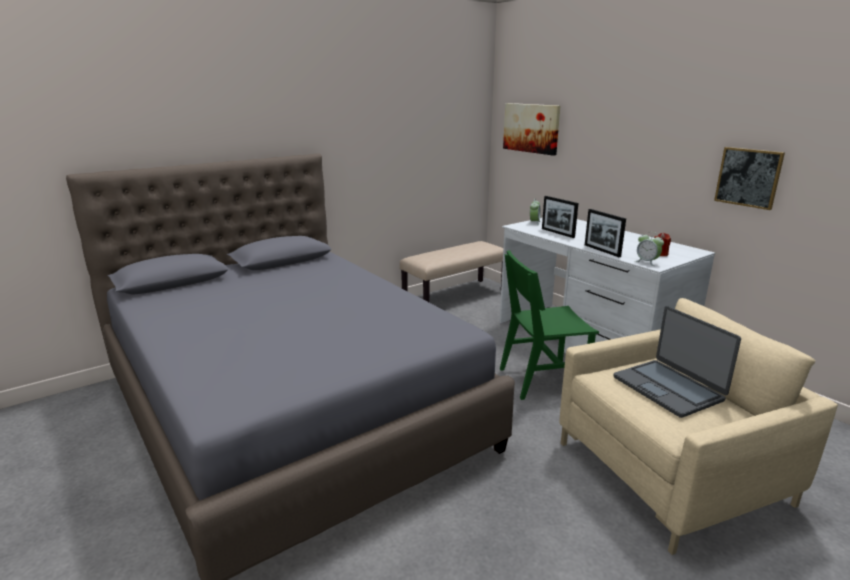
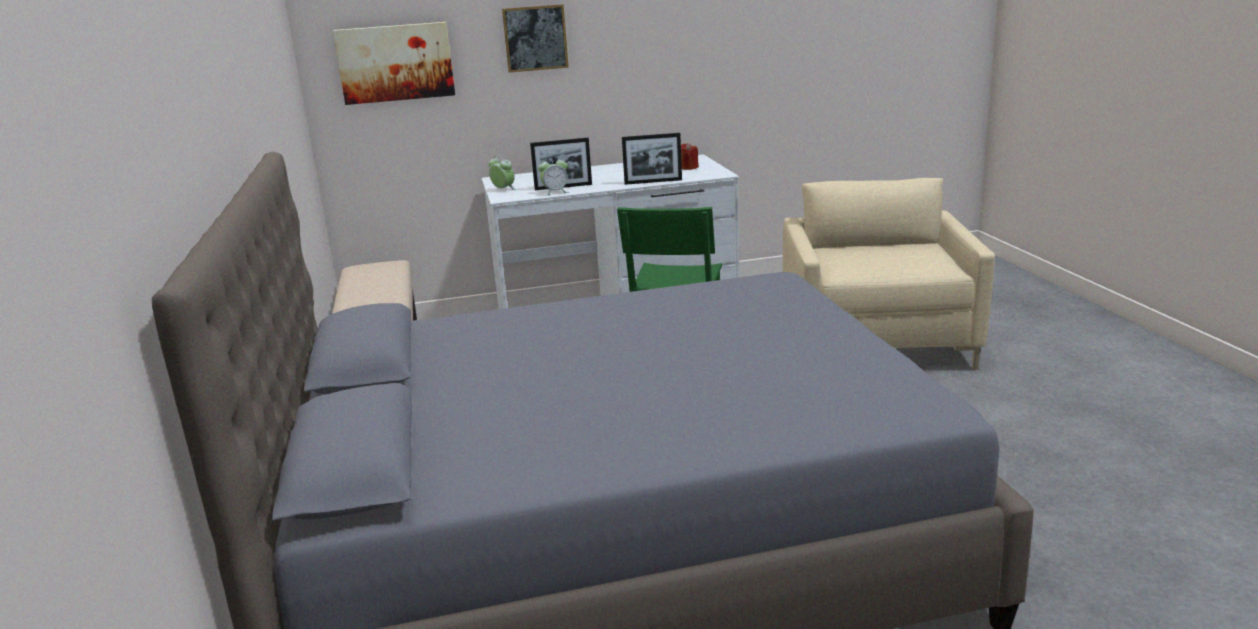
camera: 65 degrees left, 0 degrees up
laptop [613,306,741,418] -> none
alarm clock [635,232,664,266] -> alarm clock moved to [538,156,569,196]
picture [714,147,785,210] -> picture moved to [502,4,569,73]

